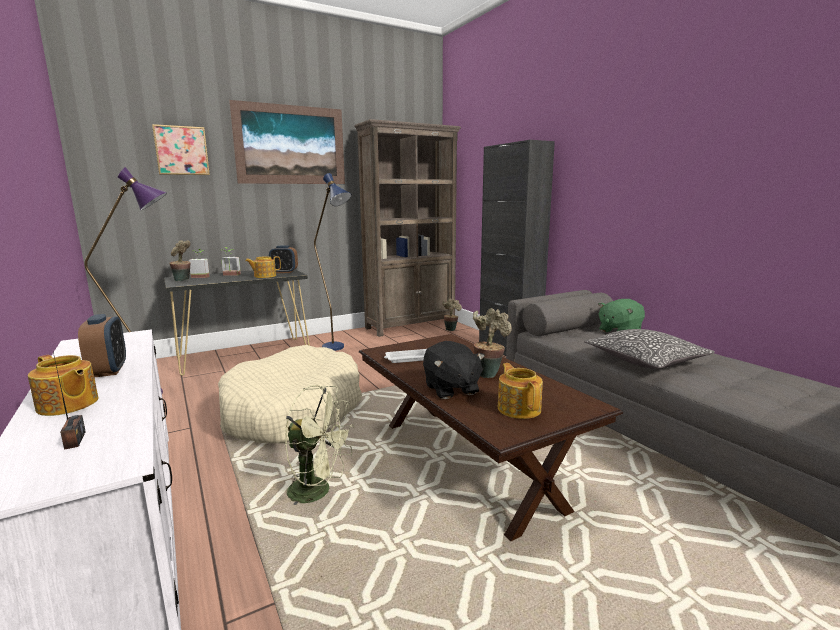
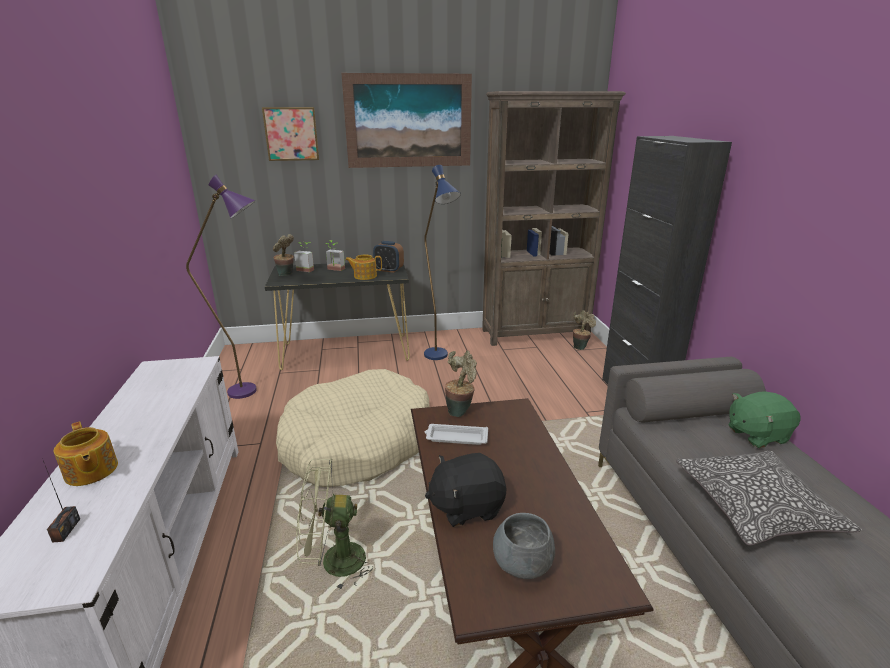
camera: 20 degrees right, 10 degrees up
alarm clock [78,314,126,378] -> none
green fan [285,385,354,505] -> green fan turned 135 degrees clockwise [296,459,373,590]
black plush toy [423,341,485,399] -> black plush toy turned 75 degrees clockwise [425,453,507,527]
potted plant [473,308,512,378] -> potted plant moved to [445,351,477,417]
teapot [498,363,543,419] -> grey bowl [493,513,555,579]

